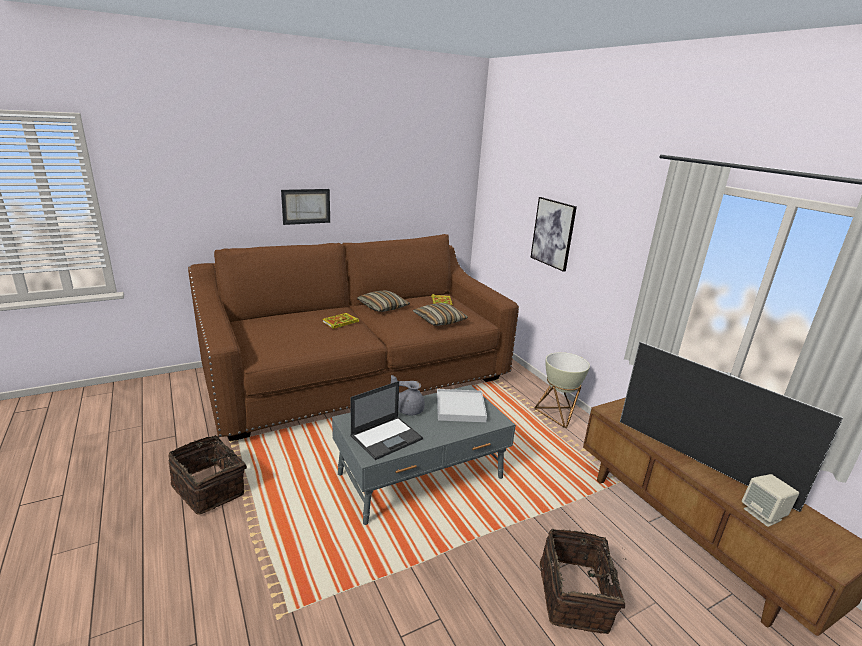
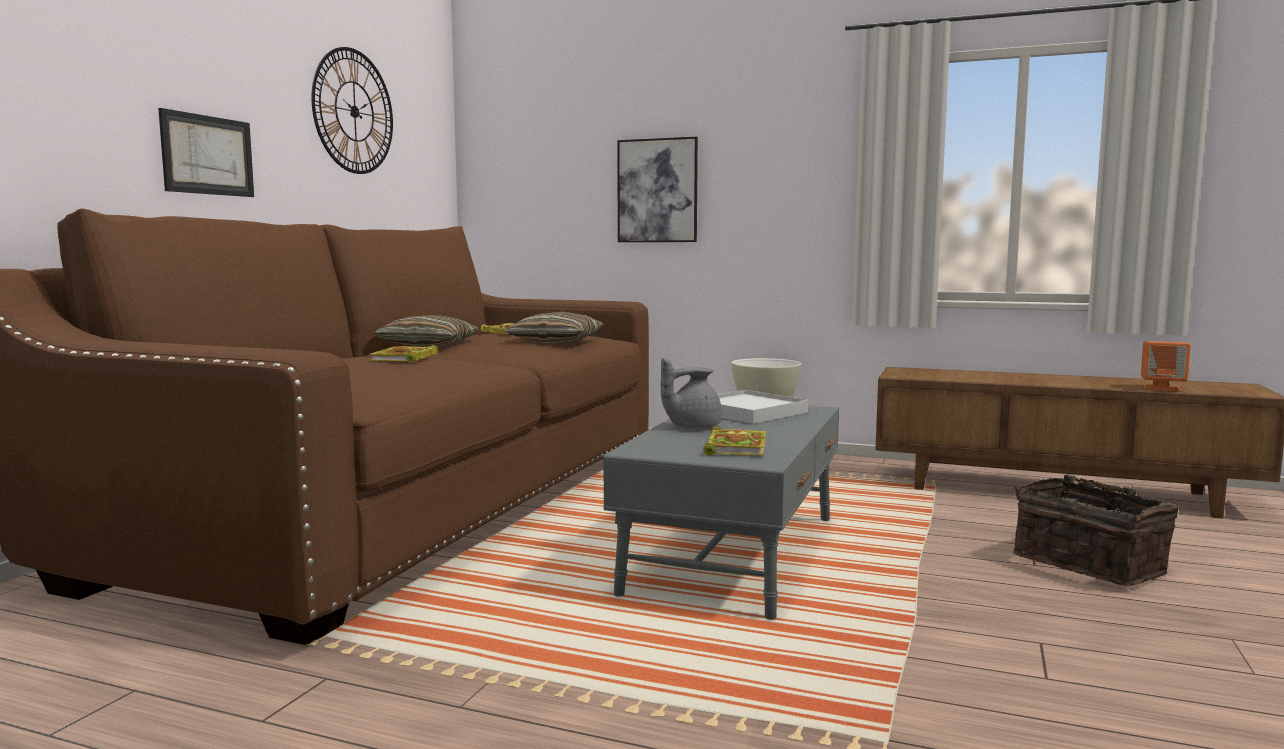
camera: 40 degrees left, 15 degrees down
basket [169,435,247,514] -> none
laptop [350,381,423,460] -> book [703,426,766,456]
television [620,342,843,512] -> none
beige speaker [742,474,799,527] -> orange speaker [1141,341,1191,392]
none -> wall clock [311,47,393,174]

